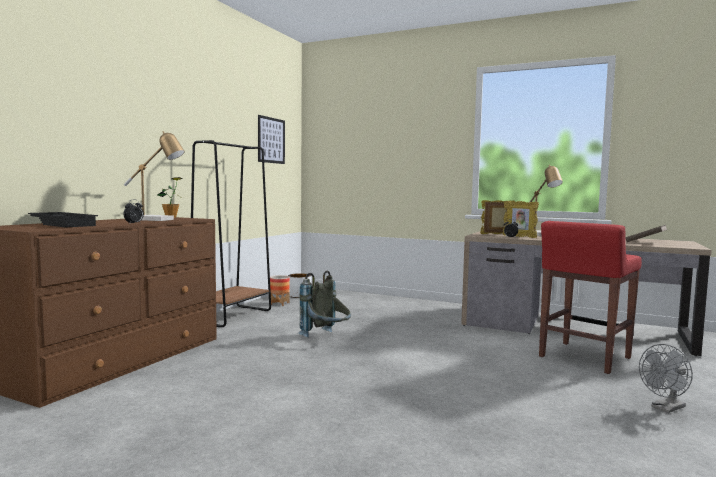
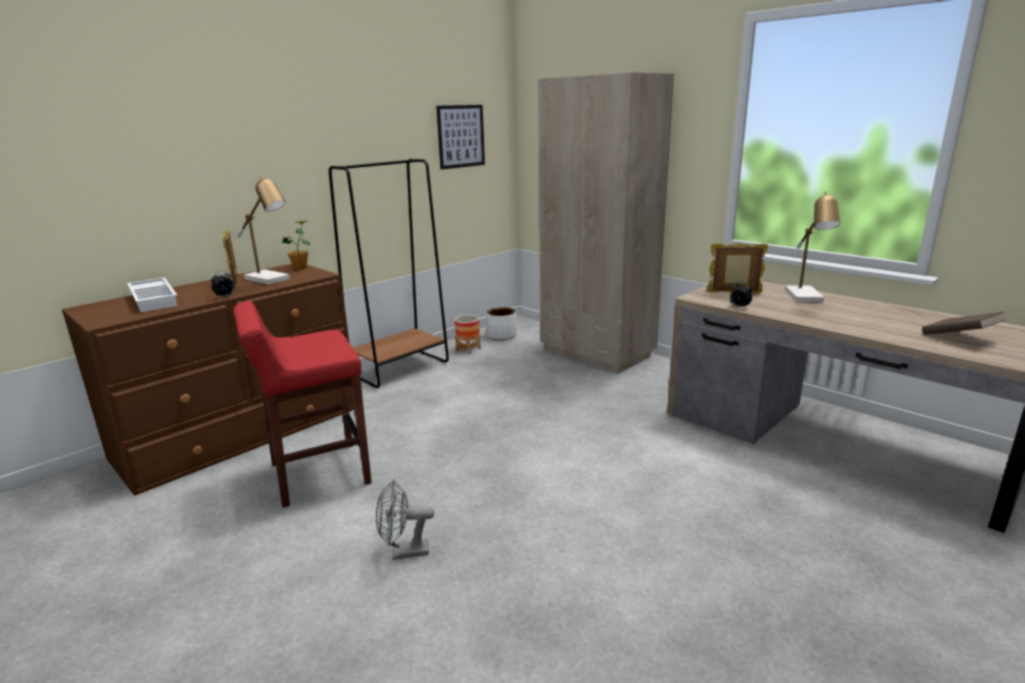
camera: 20 degrees right, 15 degrees up
black tray [28,212,98,228] -> white tray [127,277,177,312]
grey backpack [298,271,351,338] -> none
picture frame [502,201,539,238] -> picture frame moved to [222,229,238,284]
red stool [539,221,642,374] -> red stool moved to [233,301,372,507]
grey fan [639,344,693,413] -> grey fan moved to [376,480,434,560]
none -> beige wardrobe [538,72,674,374]

